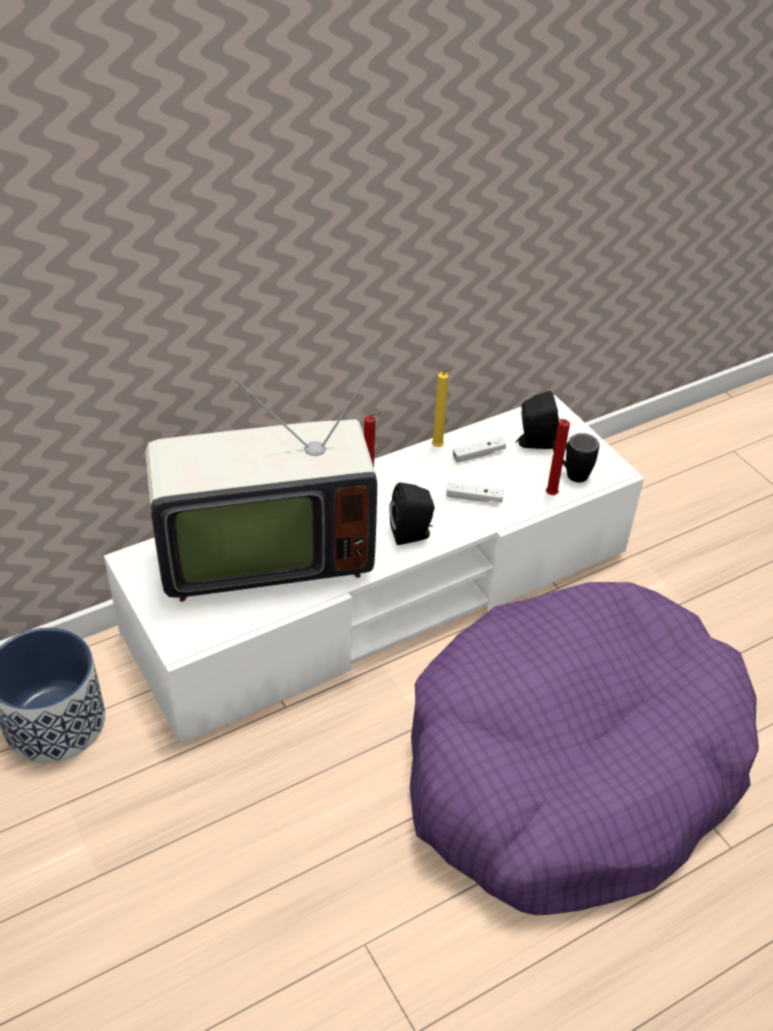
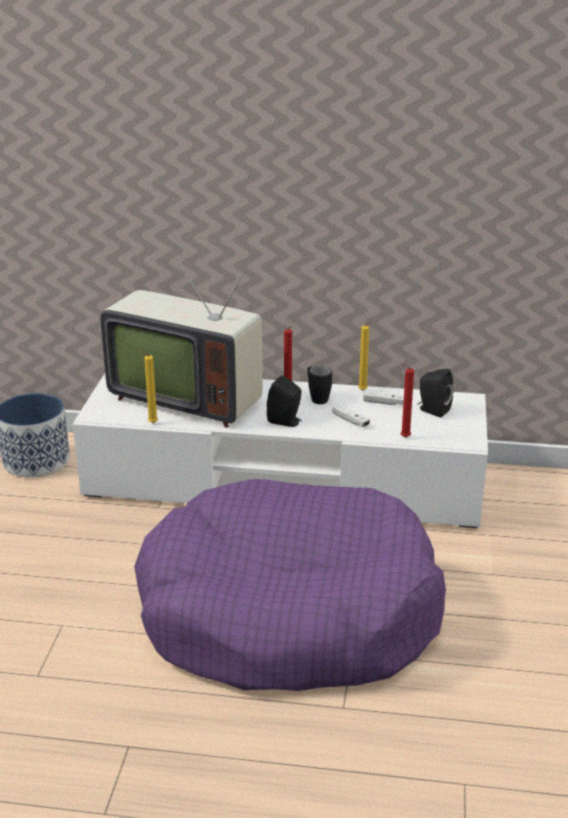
camera: 40 degrees right, 15 degrees down
black mug [552,433,599,483] -> black mug moved to [307,366,332,404]
none -> yellow candle [140,351,158,423]

